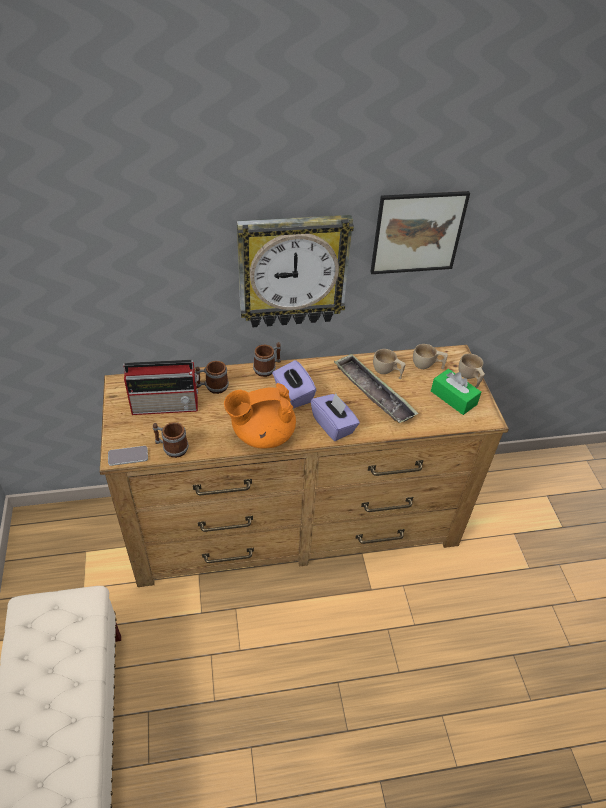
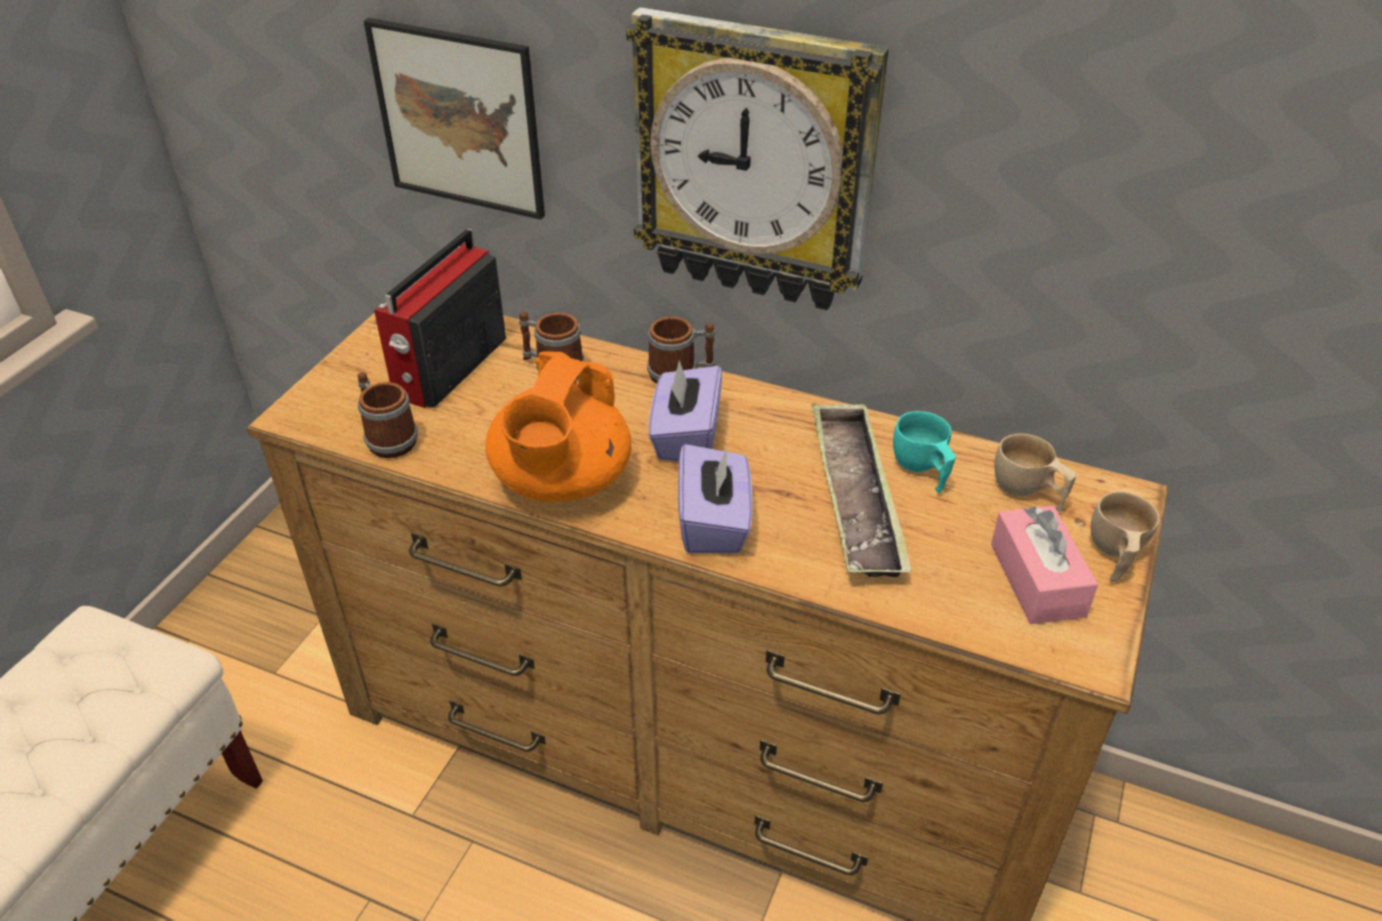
camera: 35 degrees right, 5 degrees down
phone [108,446,148,466] -> none
radio [123,360,199,415] -> radio turned 90 degrees clockwise [374,229,506,408]
orange teapot [224,383,296,449] -> orange teapot turned 90 degrees counterclockwise [485,351,631,502]
picture [370,191,470,274] -> picture moved to [364,18,545,220]
beige cup [373,349,406,379] -> turquoise cup [893,411,956,493]
green tissue box [431,369,481,415] -> pink tissue box [991,506,1098,624]

